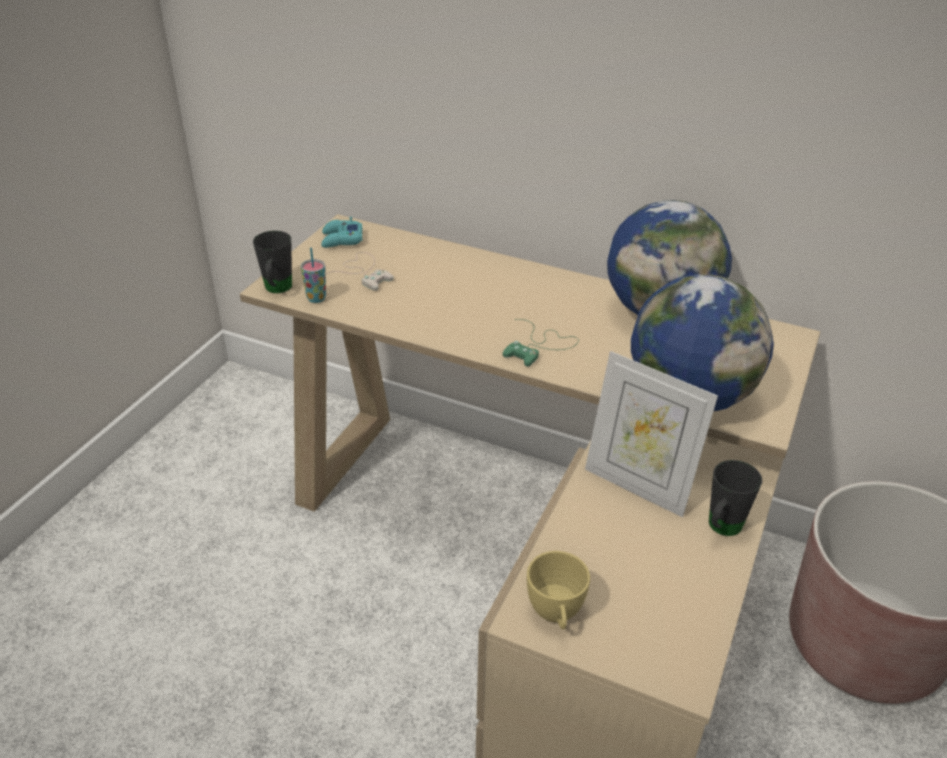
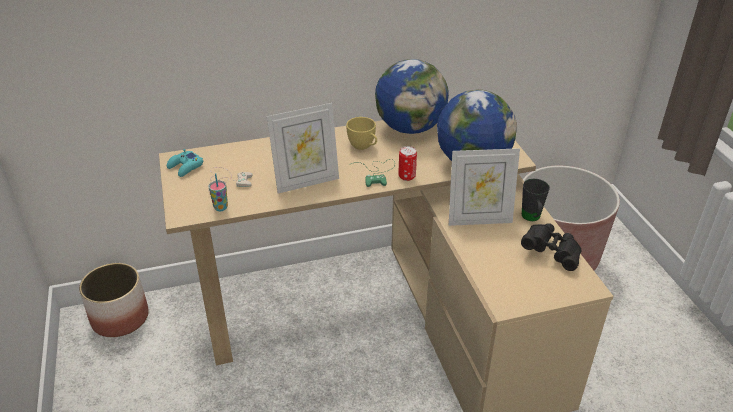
camera: 40 degrees left, 0 degrees up
black mug [253,231,292,293] -> none
yellow cup [527,551,590,629] -> yellow cup moved to [346,117,377,150]
none -> planter [79,263,149,337]
none -> picture frame [267,103,339,194]
none -> can [398,146,417,181]
none -> black binoculars [521,223,582,271]

